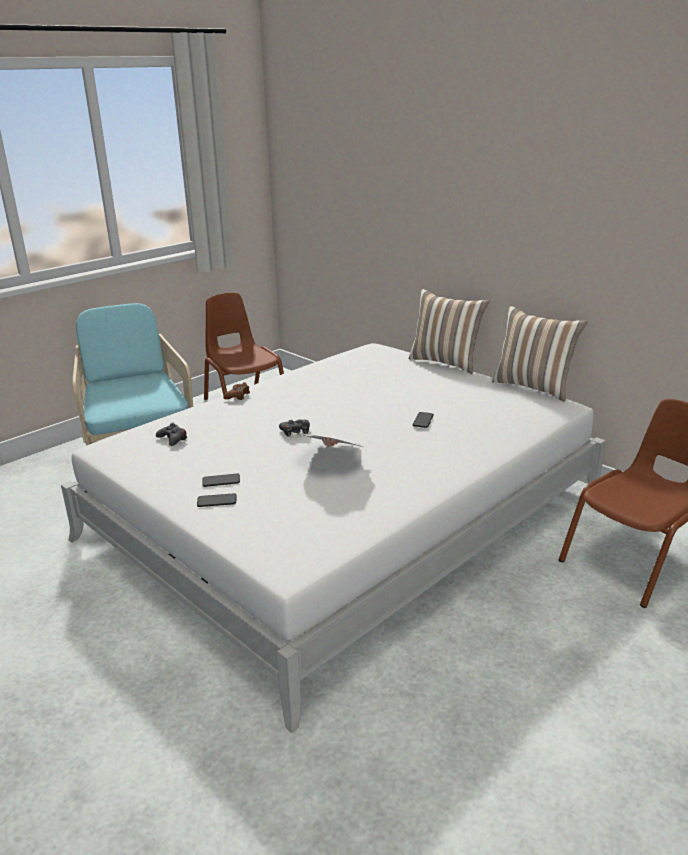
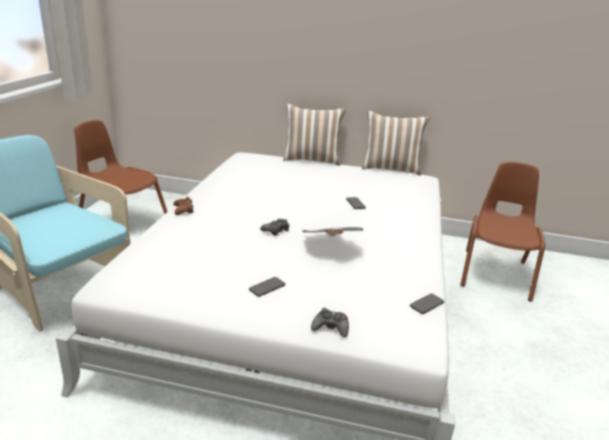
camera: 35 degrees left, 0 degrees up
black game controller [156,422,187,446] -> black game controller moved to [311,308,349,338]
phone [197,493,237,507] -> phone moved to [410,294,444,314]

